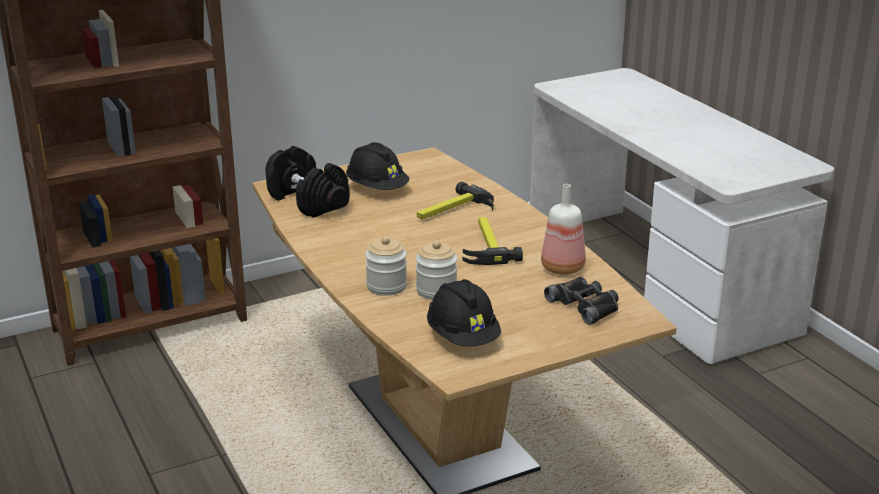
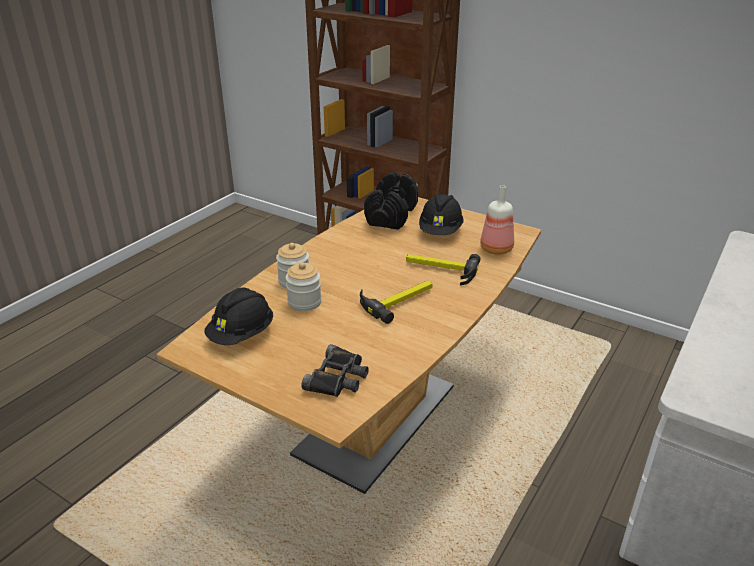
camera: 60 degrees right, 5 degrees up
bottle [541,184,586,275] -> bottle moved to [480,185,514,255]

